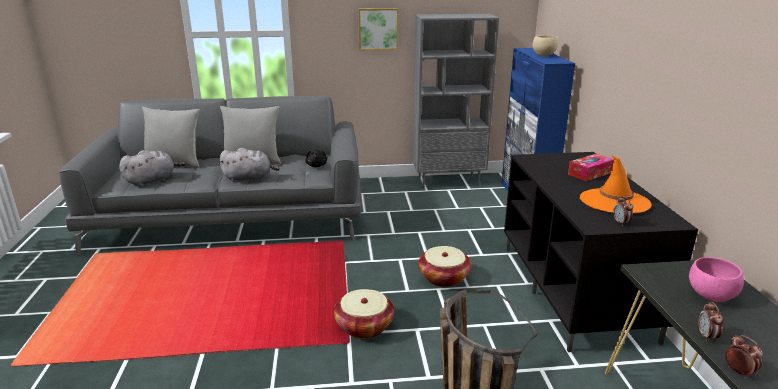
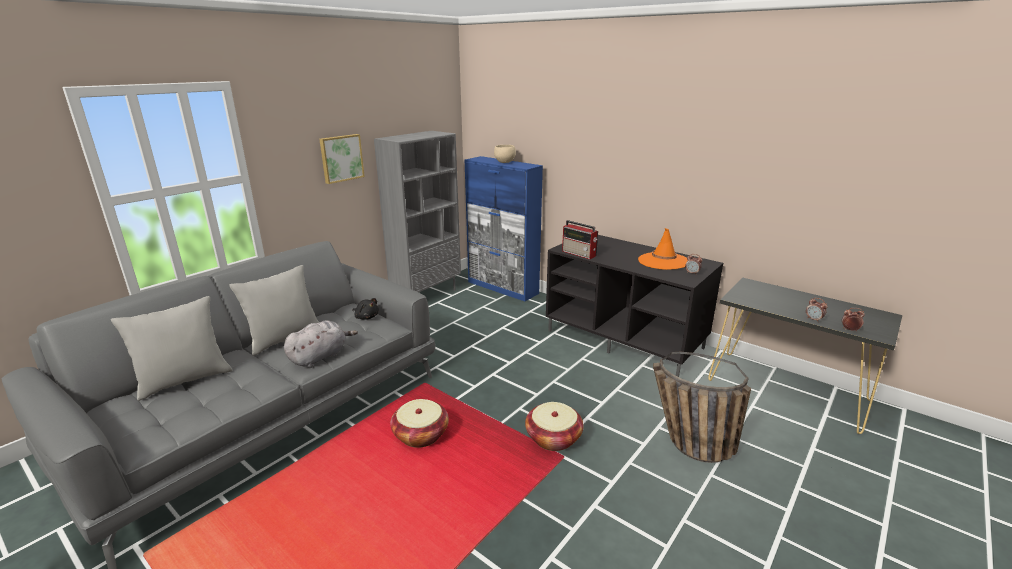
camera: 45 degrees left, 0 degrees up
grey plush toy [119,150,186,187] -> none
basket [418,246,471,287] -> basket moved to [390,399,449,448]
tissue box [568,154,614,181] -> none
pink bowl [689,257,744,302] -> none
none -> radio [562,220,598,259]

